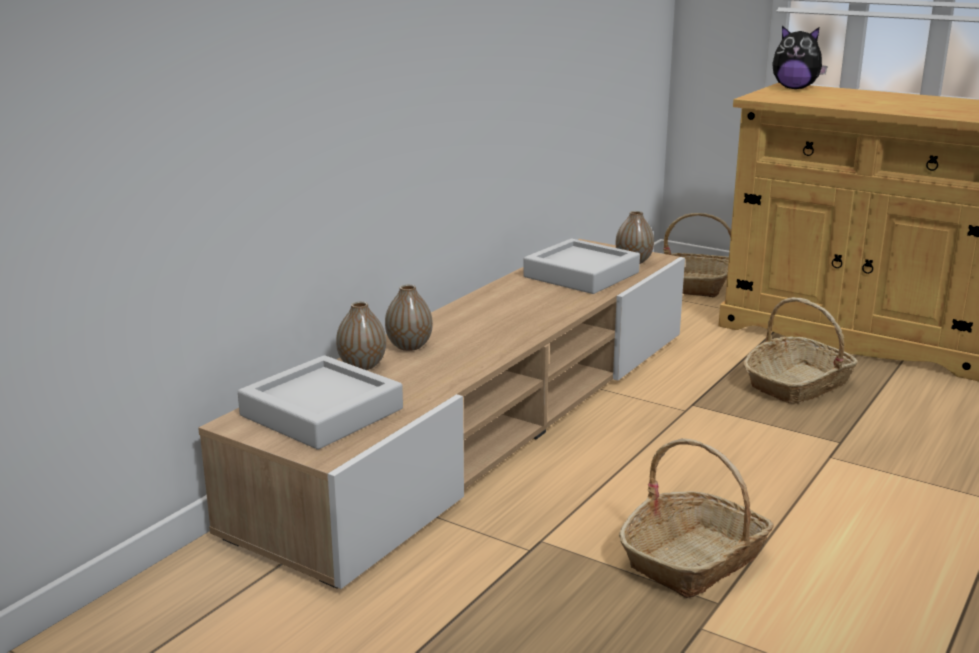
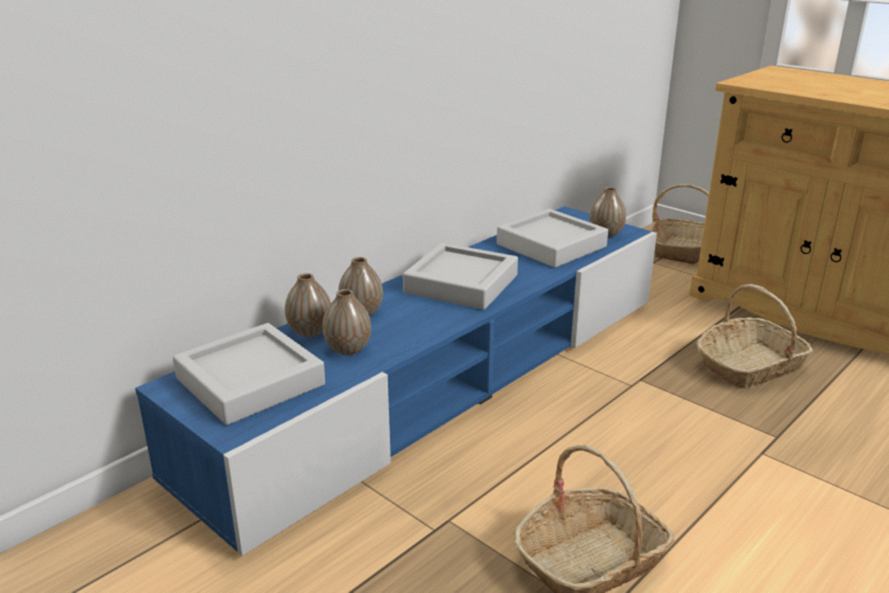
camera: 10 degrees right, 5 degrees up
beige tv stand [198,239,685,589] -> blue tv stand [135,206,657,556]
plush toy [772,26,828,89] -> none
none -> vase [322,289,371,355]
none -> grey tray [403,243,518,310]

